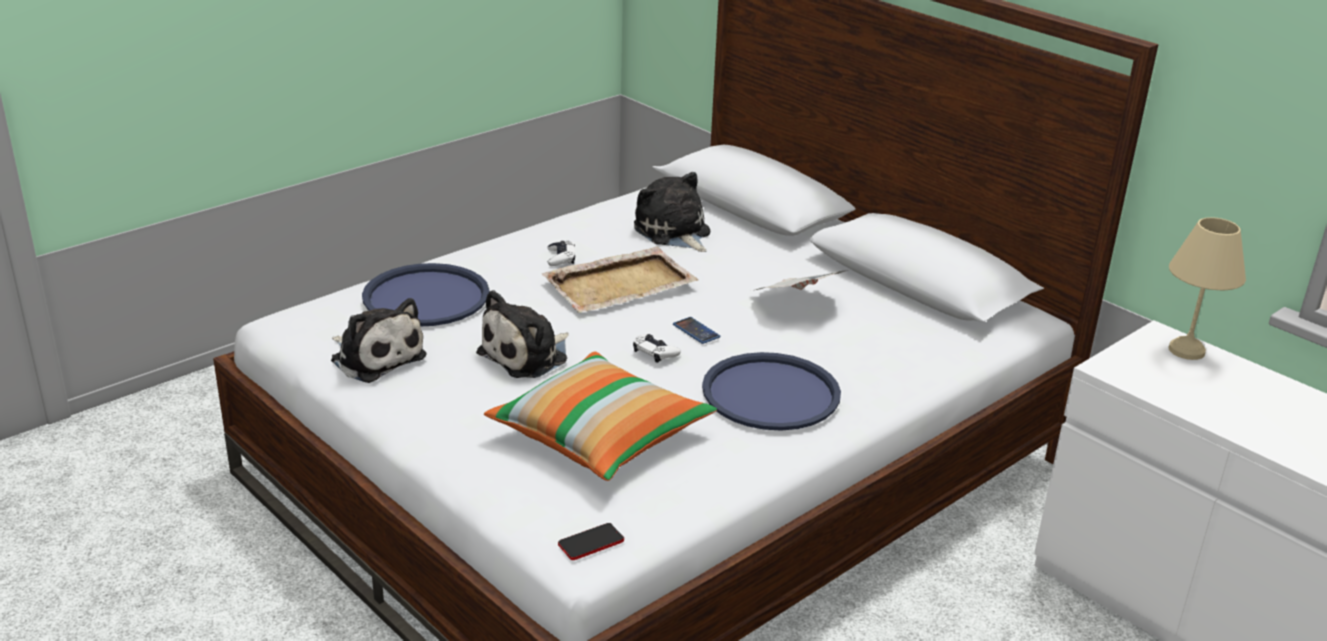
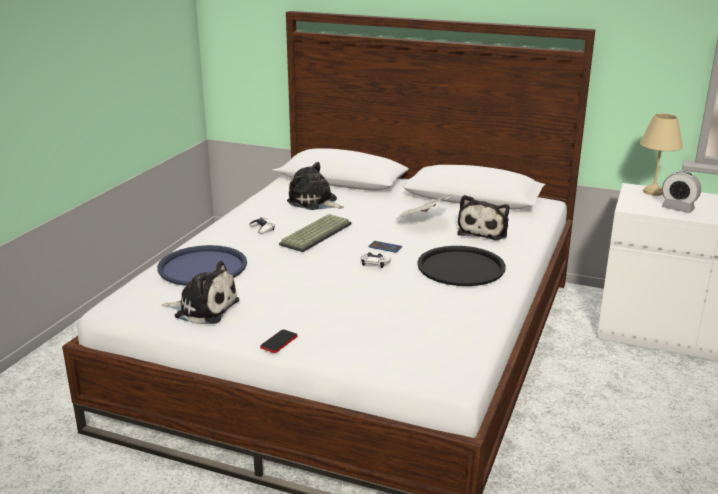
camera: 25 degrees left, 5 degrees down
plush toy [476,290,569,378] -> plush toy moved to [457,195,509,240]
pillow [484,351,717,481] -> none
beige tray [542,247,698,313] -> keyboard [279,214,352,252]
phone [558,523,624,560] -> phone moved to [260,329,297,353]
blue tray [702,352,841,431] -> black tray [417,246,506,286]
none -> alarm clock [662,171,701,213]

